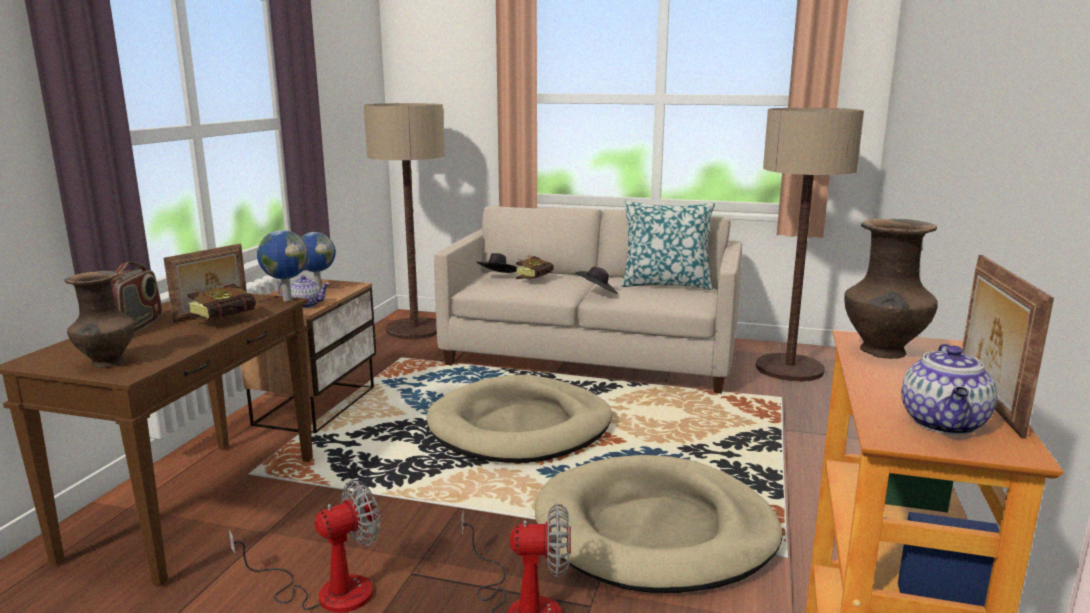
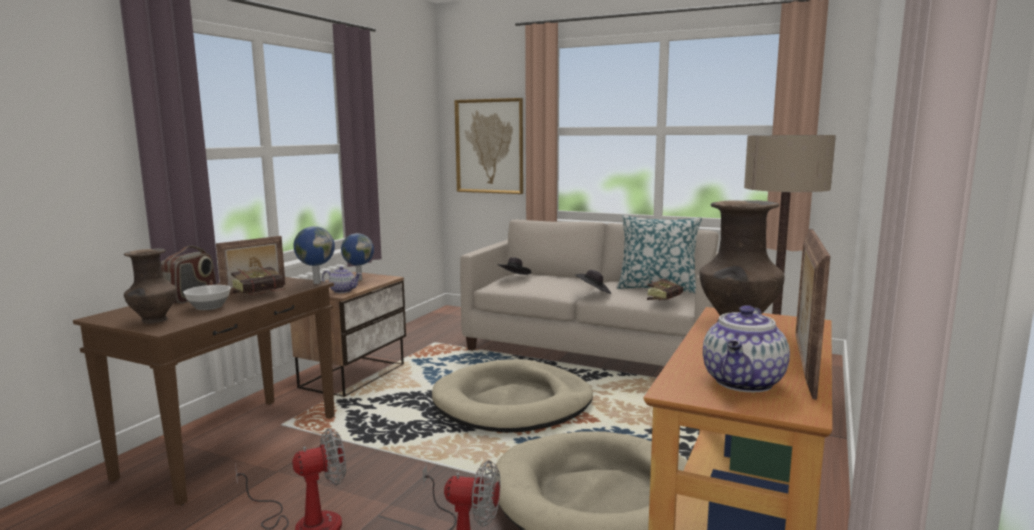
camera: 10 degrees right, 5 degrees down
floor lamp [364,103,445,339] -> none
book [516,256,554,279] -> book moved to [647,278,683,301]
none -> bowl [183,285,231,310]
none -> picture [455,98,523,194]

